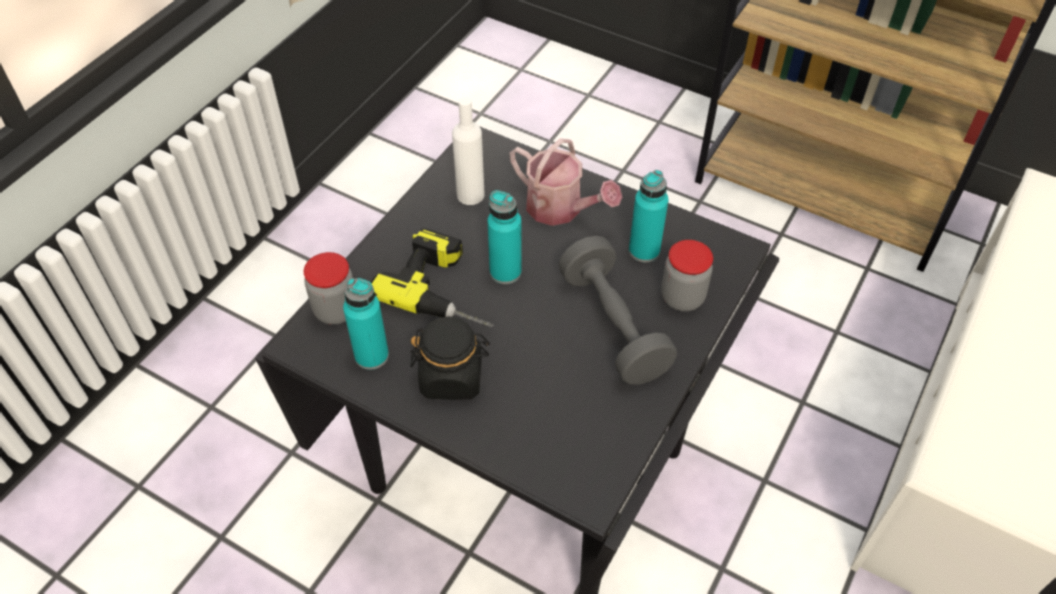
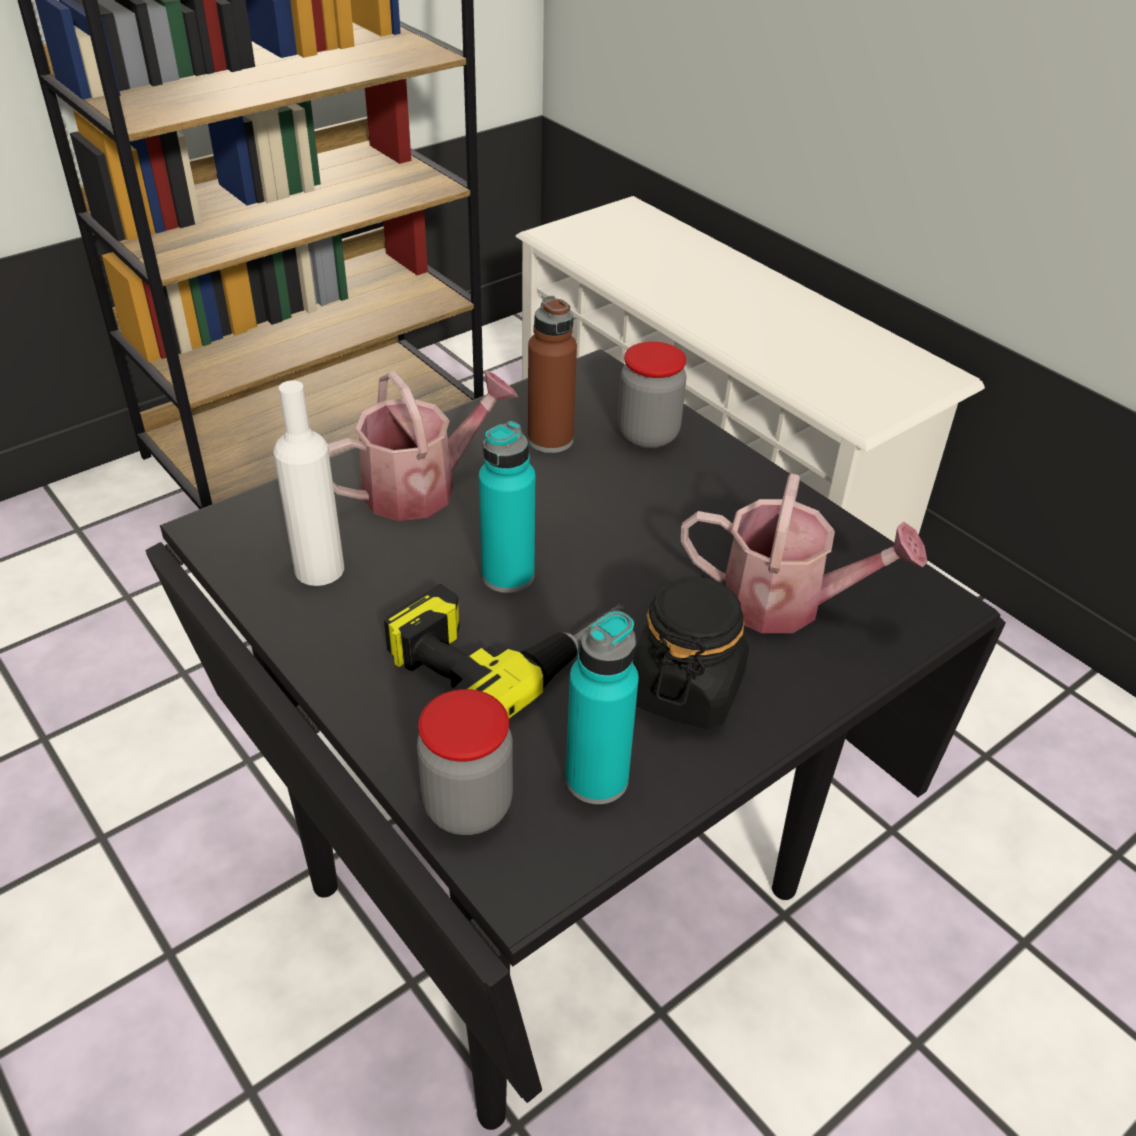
camera: 70 degrees left, 10 degrees down
grey dumbbell [559,236,677,385] -> none
turquoise bottle [629,170,669,262] -> brown bottle [528,296,577,453]
none -> watering can [681,474,927,633]

